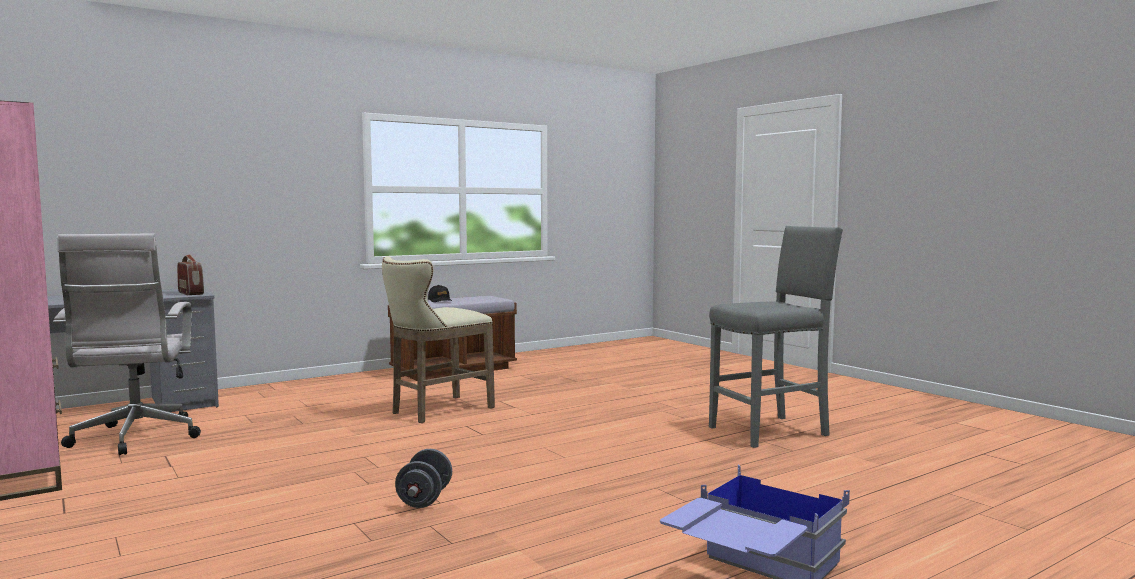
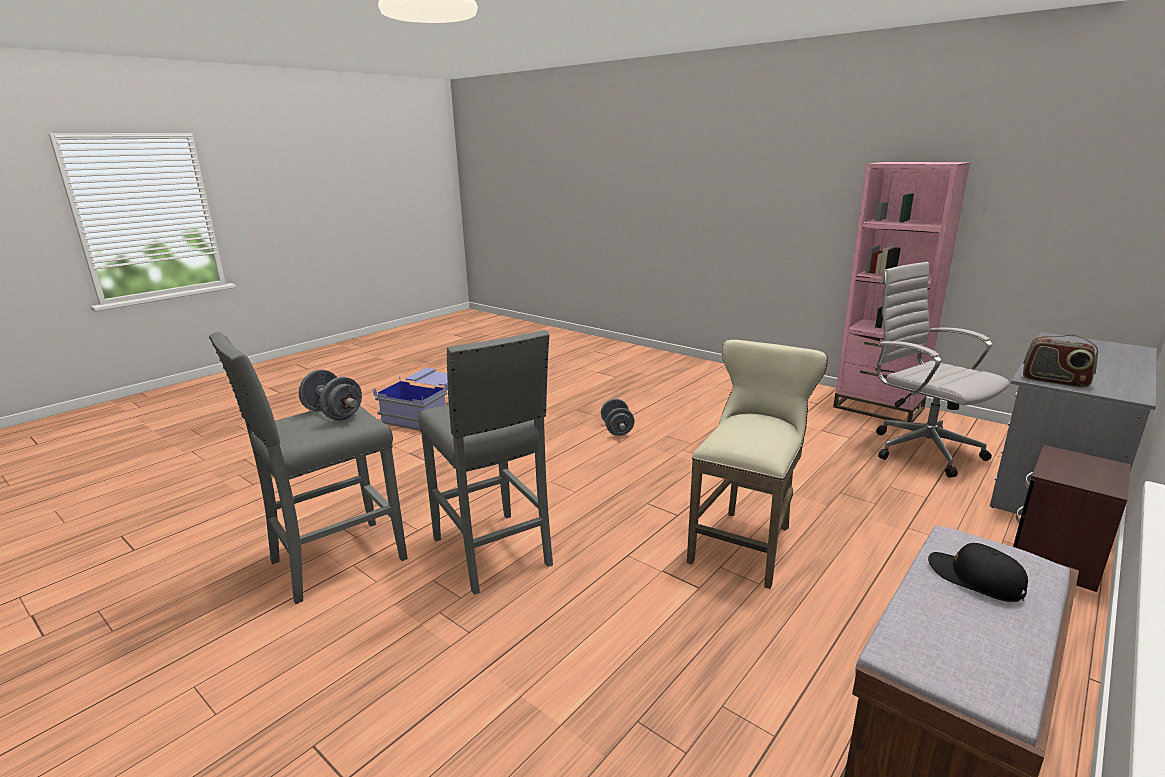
camera: 165 degrees right, 15 degrees up
none -> grey dumbbell [299,369,362,421]
none -> grey stool [418,330,553,595]
none -> brown nightstand [1013,445,1131,592]

